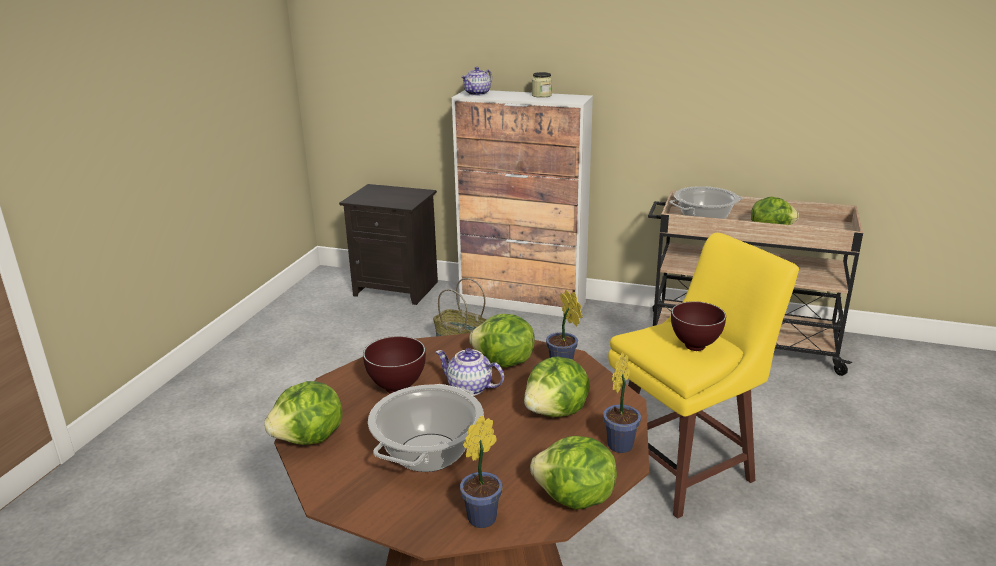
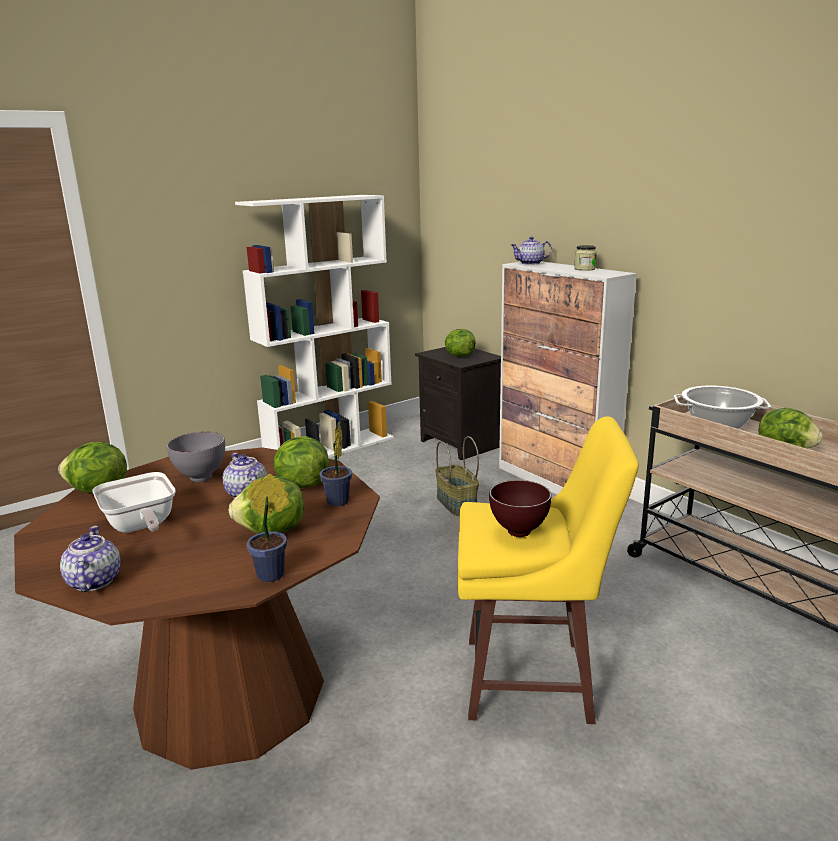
camera: 35 degrees right, 5 degrees down
brown bowl [363,336,426,394] -> grey bowl [167,432,225,482]
cooking pot [368,384,484,472] -> frying pan [92,472,176,533]
potted plant [460,415,503,528] -> teapot [60,526,120,592]
lettuce [530,436,617,510] -> lettuce moved to [445,329,476,357]
none -> white bookcase [235,195,394,458]

